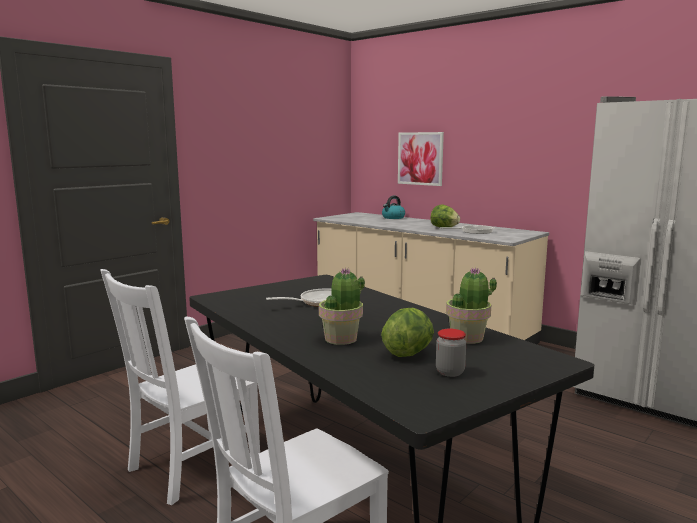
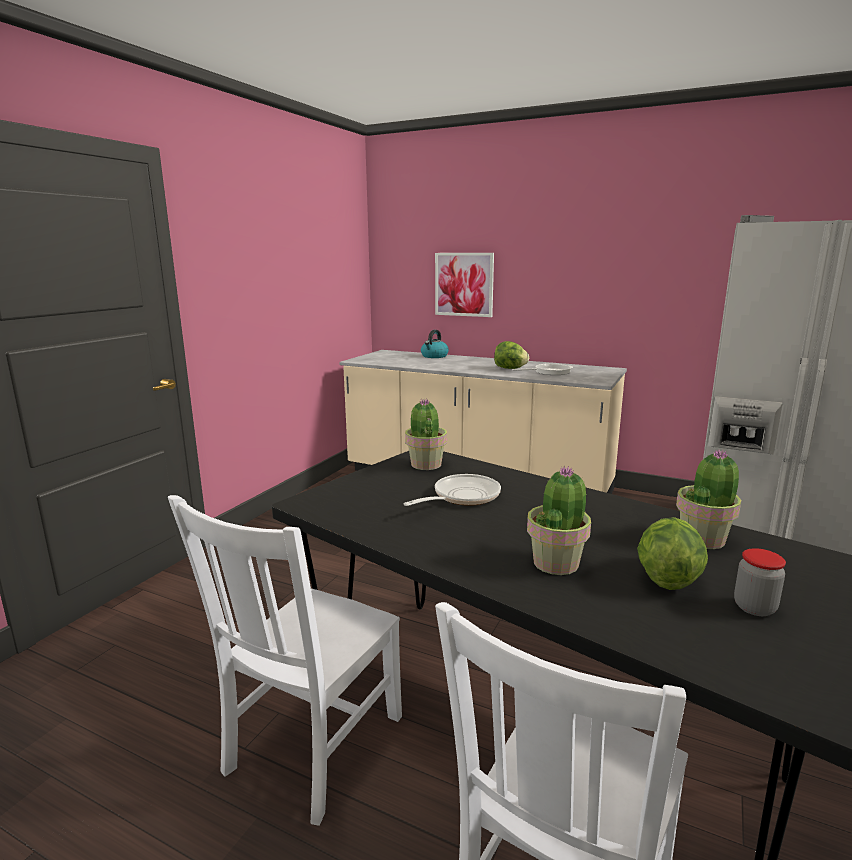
camera: 15 degrees left, 5 degrees up
none -> potted plant [405,399,447,470]

